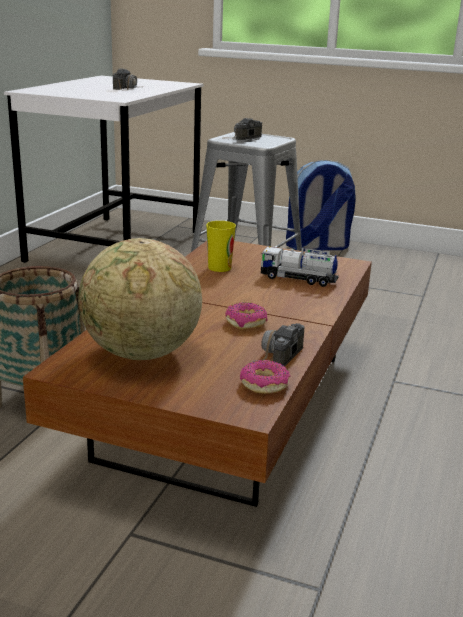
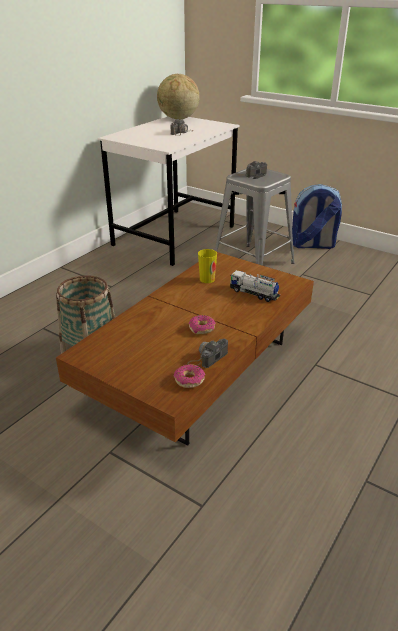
camera: 15 degrees right, 10 degrees up
globe [78,238,202,360] -> globe moved to [157,74,200,119]

